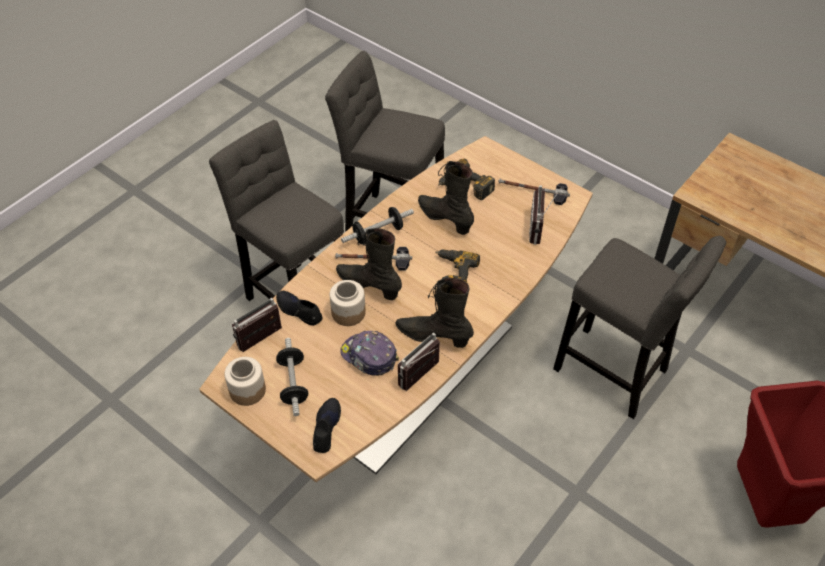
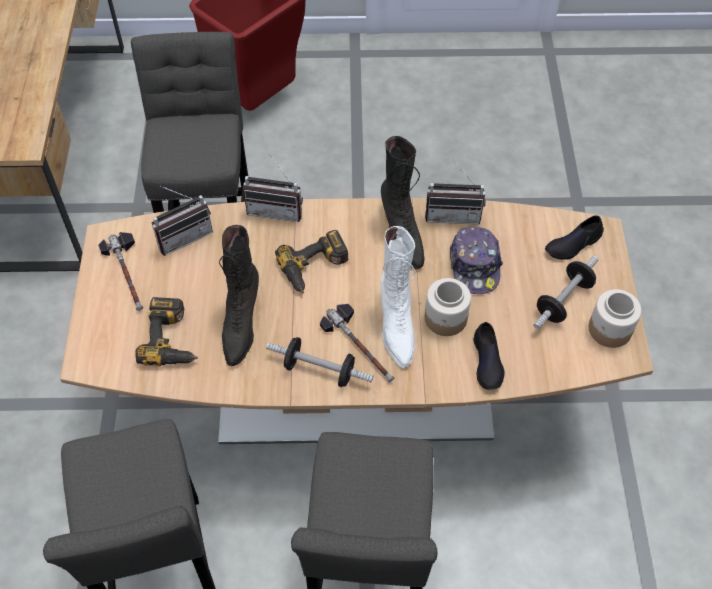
camera: 130 degrees left, 5 degrees up
radio [232,298,282,352] -> radio moved to [243,154,303,222]
black boot [336,228,402,300] -> white boot [381,226,415,368]

